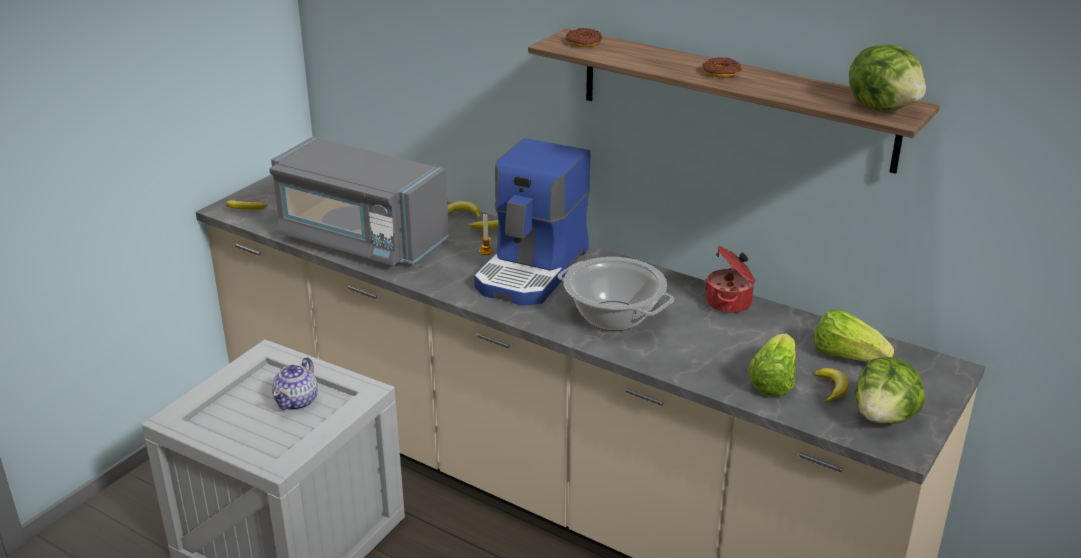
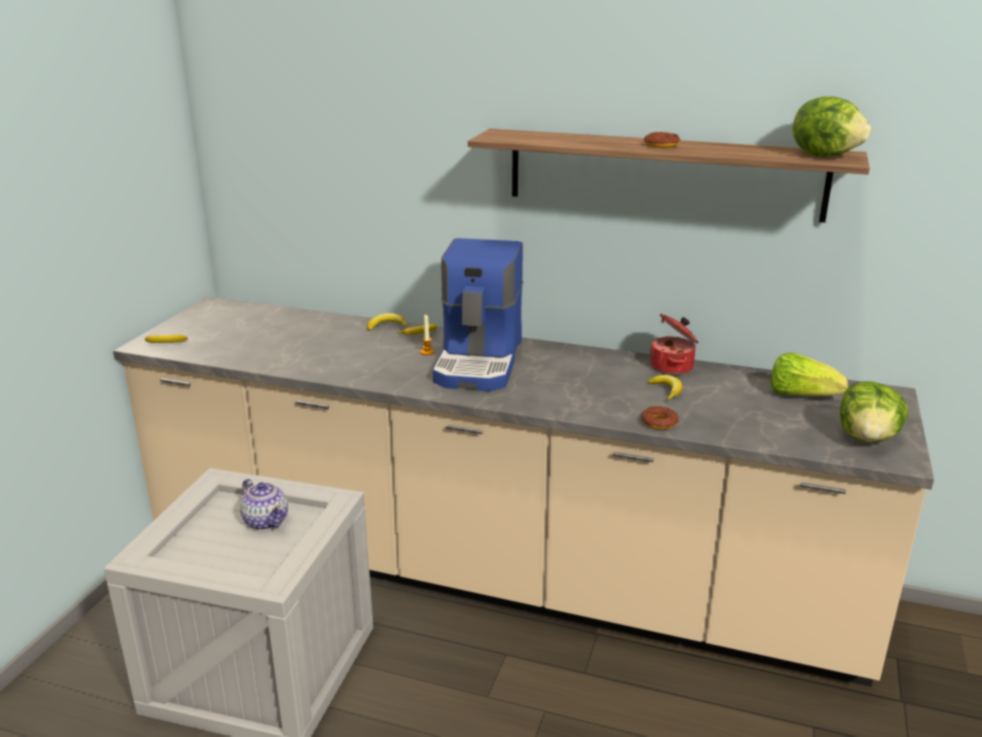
camera: 15 degrees left, 5 degrees down
grey microwave [269,137,449,266] -> none
teapot [272,357,318,410] -> teapot turned 45 degrees counterclockwise [240,479,288,530]
cooking pot [558,257,674,331] -> none
donut [566,28,602,47] -> donut moved to [641,406,679,429]
lettuce [748,334,796,396] -> none
banana [814,368,848,403] -> banana moved to [648,375,682,401]

